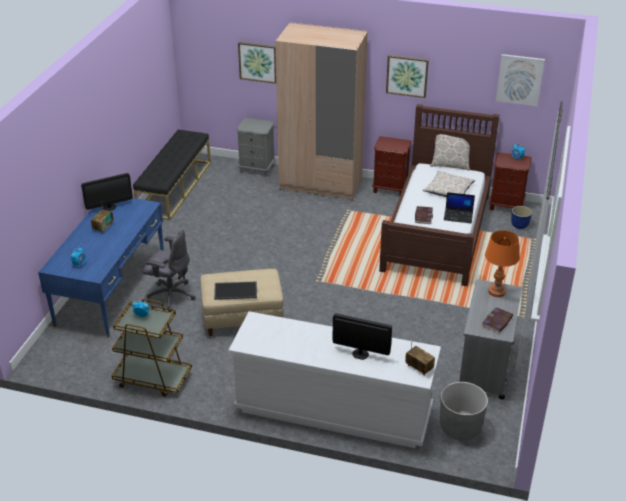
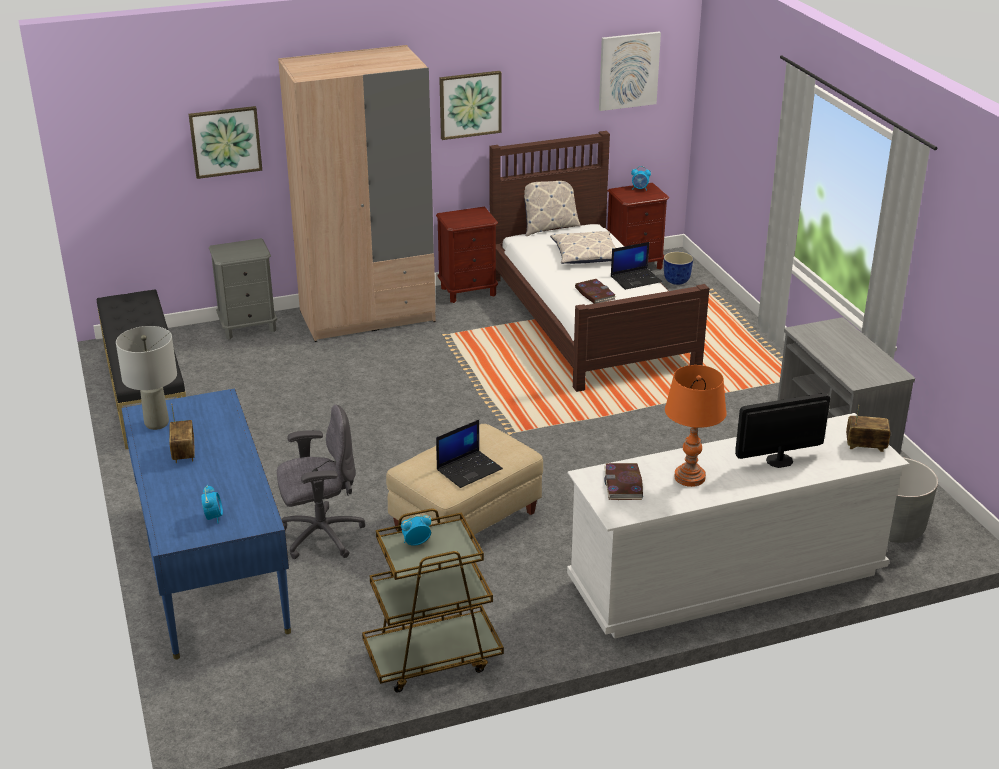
camera: 35 degrees left, 5 degrees down
monitor [81,173,133,211] -> grey table lamp [116,326,177,430]
tray [214,281,257,300] -> laptop [436,420,503,488]
book [481,307,513,333] -> book moved to [604,463,643,500]
orange table lamp [485,230,520,297] -> orange table lamp moved to [665,365,727,487]

